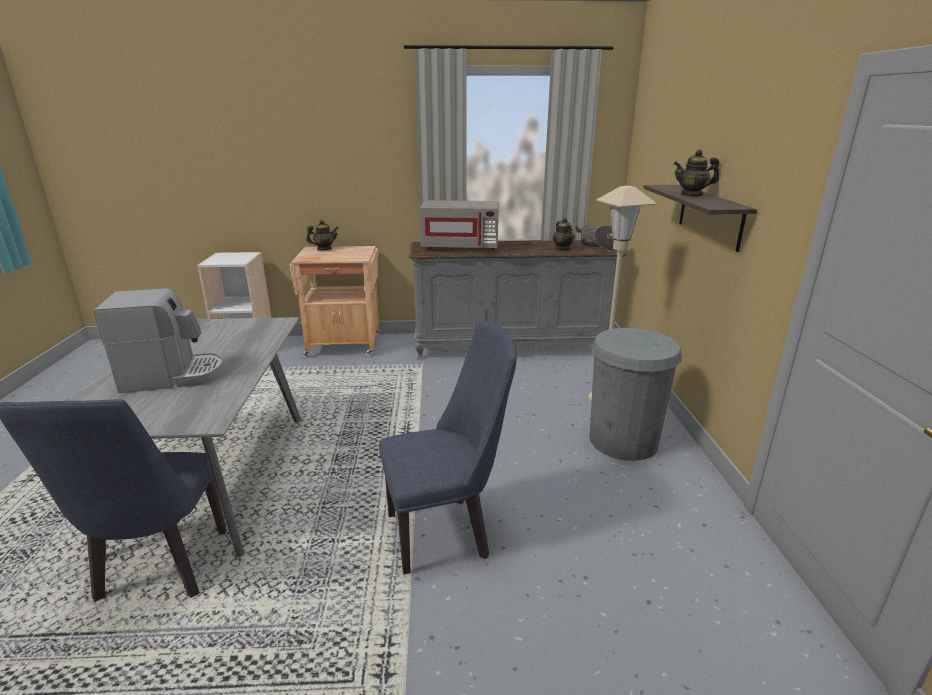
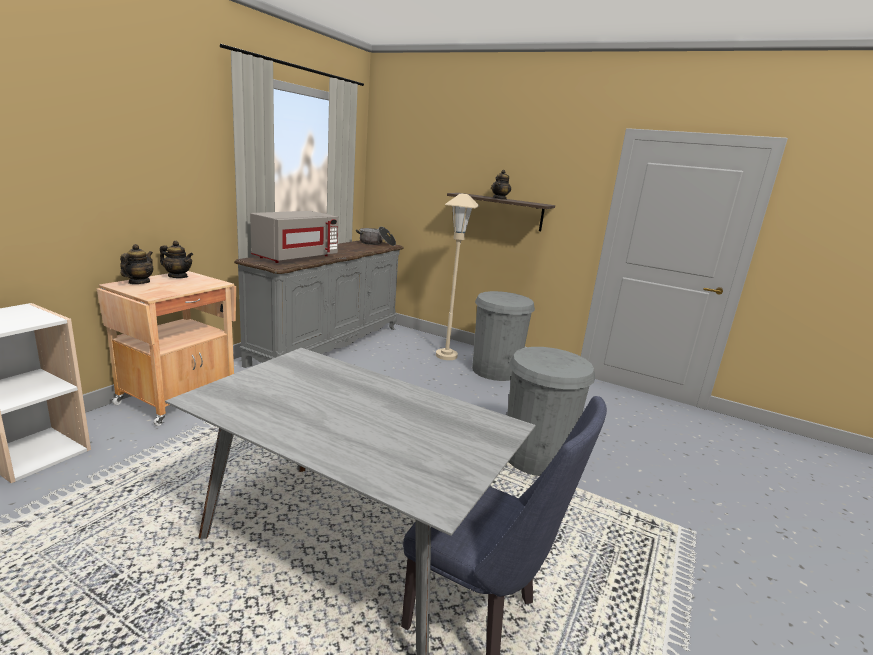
camera: 60 degrees left, 5 degrees down
coffee machine [94,288,224,393] -> none
blue chair [379,322,517,575] -> grey trash can [507,347,595,476]
teapot [553,218,575,250] -> teapot moved to [160,241,193,278]

